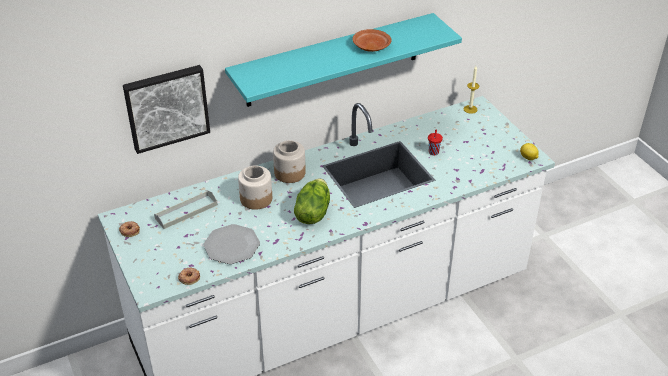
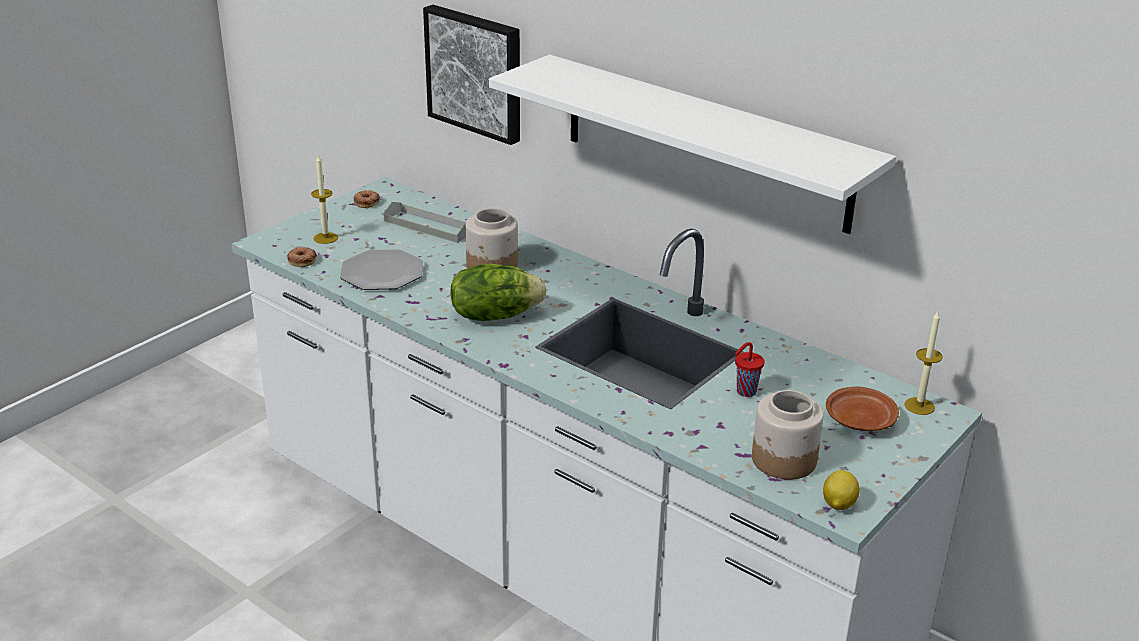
camera: 65 degrees right, 10 degrees down
turquoise shelf [225,13,462,107] -> white shelf [489,55,896,234]
jar [273,140,306,183] -> jar moved to [752,390,824,480]
brown plate [352,29,392,52] -> brown plate moved to [826,387,899,431]
none -> candle [311,155,338,244]

